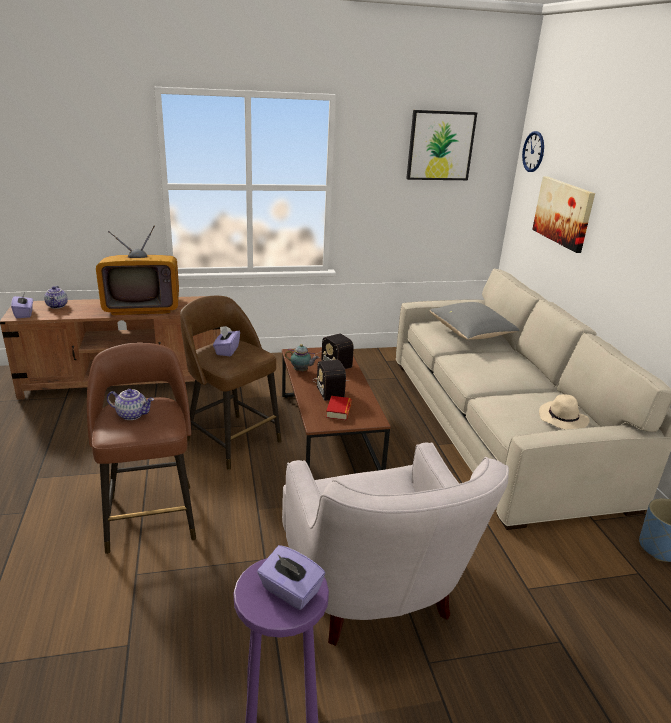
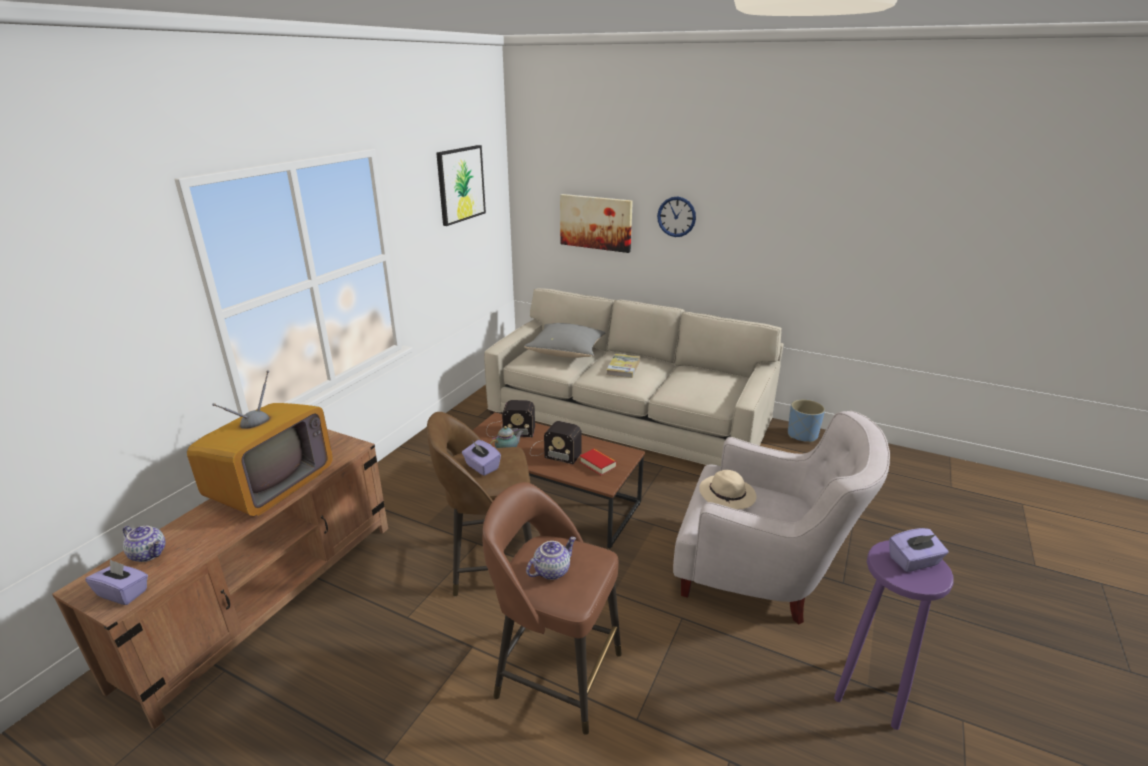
camera: 50 degrees left, 0 degrees up
wall clock [522,131,544,172] -> wall clock moved to [657,197,696,237]
beige hat [539,394,590,430] -> beige hat moved to [699,470,757,509]
none -> book [606,354,640,378]

